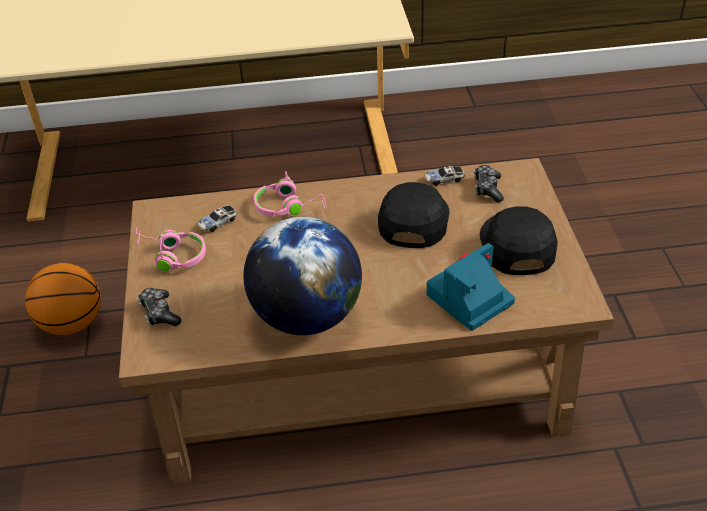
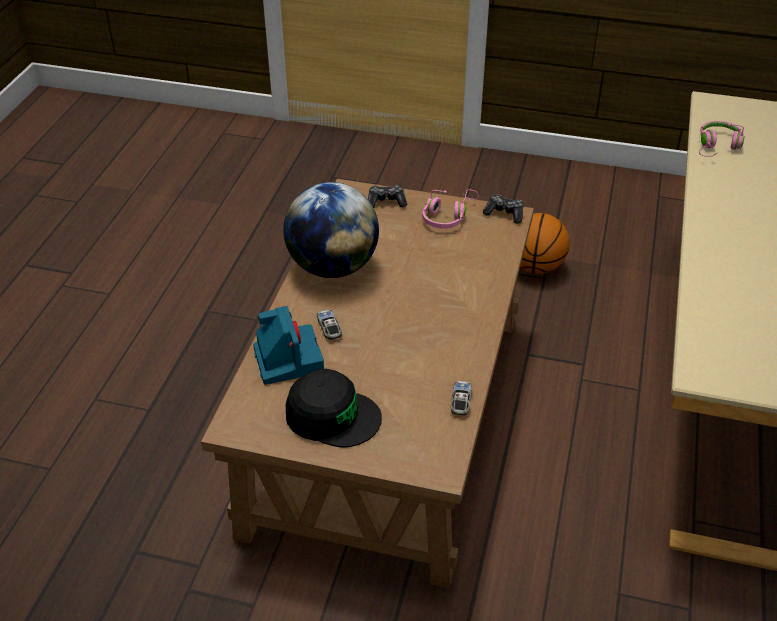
camera: 110 degrees right, 0 degrees up
toy car [198,205,237,232] -> toy car moved to [317,310,342,339]
pink headphones [254,171,326,217] -> pink headphones moved to [699,121,744,157]
black cap [378,182,450,248] -> none
game controller [474,165,504,202] -> game controller moved to [483,195,524,224]

